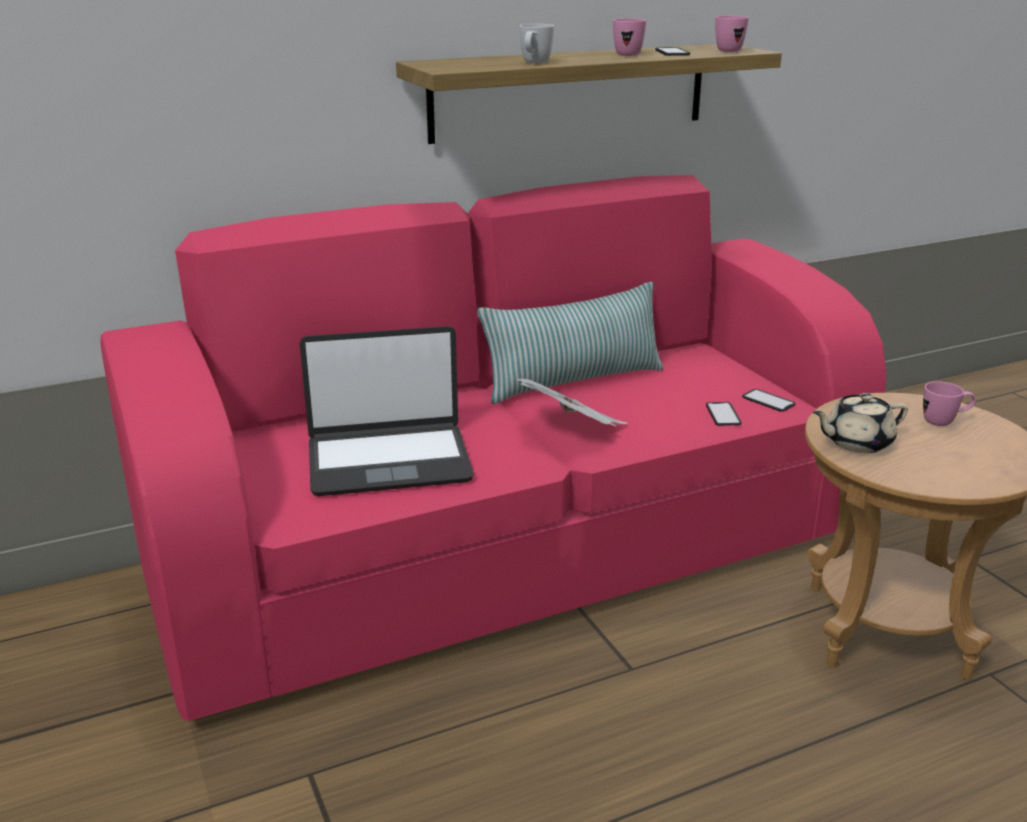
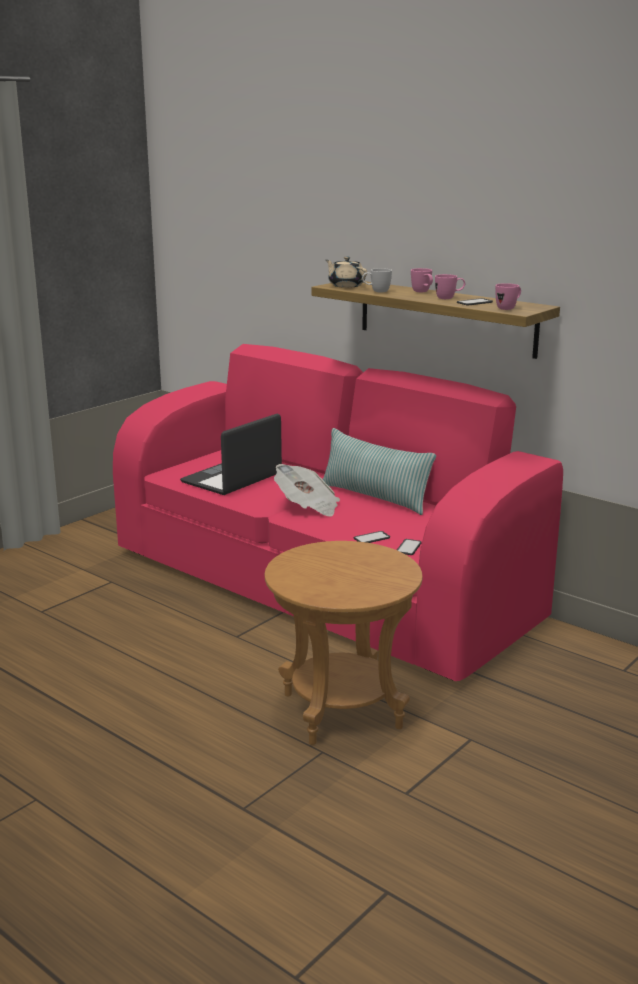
camera: 65 degrees right, 5 degrees down
laptop [300,326,474,496] -> laptop turned 75 degrees clockwise [180,414,282,495]
beige teapot [813,393,908,453] -> beige teapot moved to [326,257,367,288]
pink mug [923,381,976,426] -> pink mug moved to [411,268,433,292]

